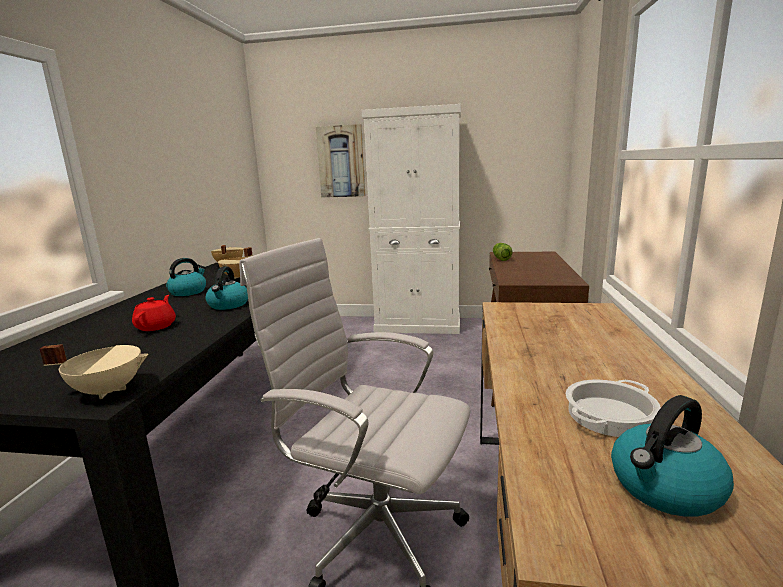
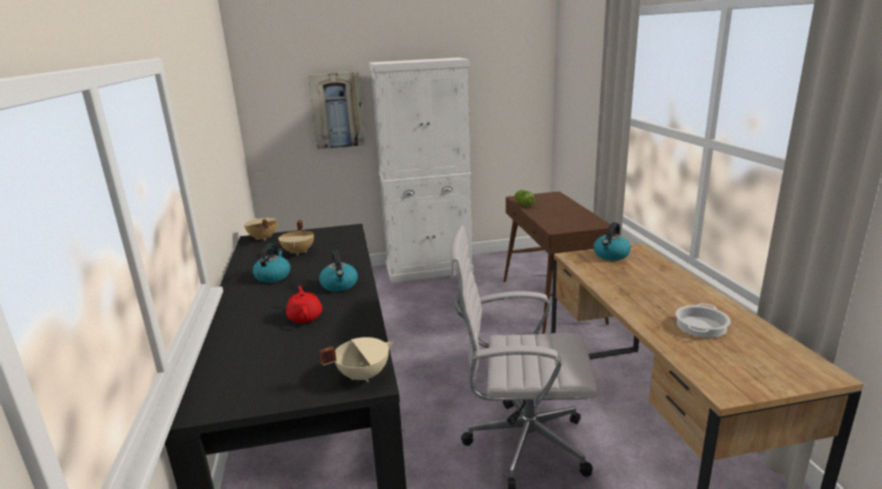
camera: 20 degrees left, 5 degrees up
kettle [611,395,734,517] -> kettle moved to [594,222,631,260]

